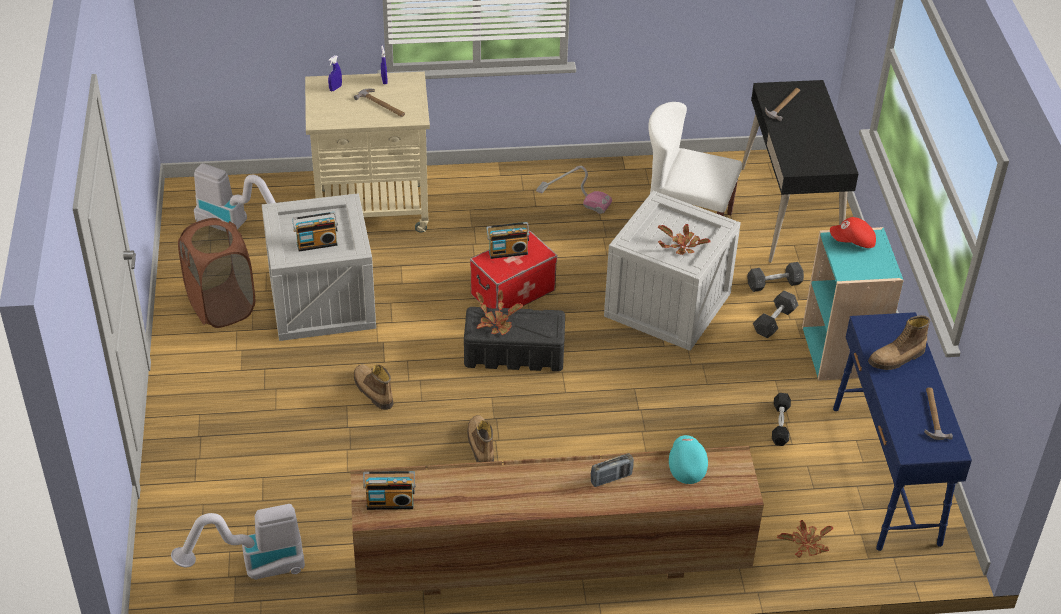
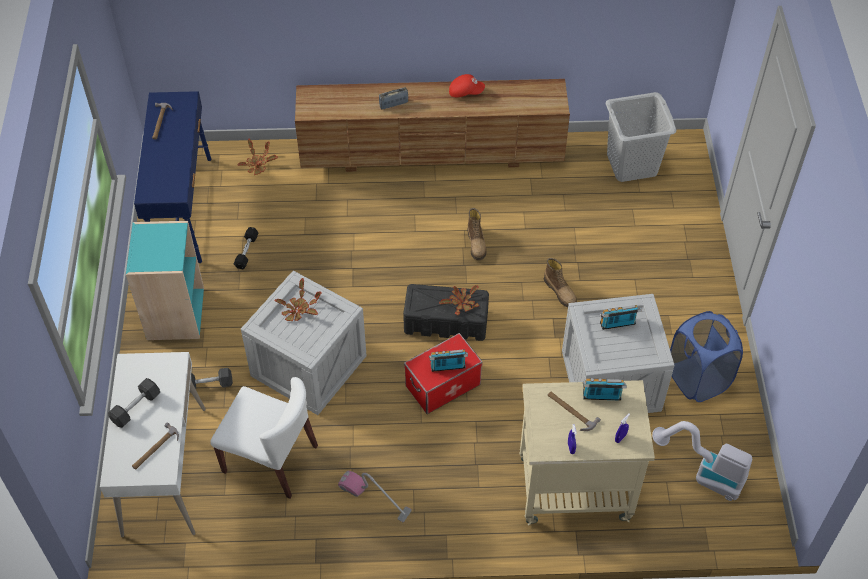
camera: 175 degrees left, 10 degrees up
vacuum cleaner [171,504,305,580] -> grey laundry basket [606,92,677,182]
brown laundry basket [178,218,255,328] -> blue laundry basket [670,311,743,402]
radio [363,471,416,510] -> radio moved to [583,378,627,401]
turquoise cap [669,435,708,484] -> none
black desk [742,80,859,263] -> white desk [100,352,206,537]
grey dumbbell [753,290,798,338] -> grey dumbbell moved to [108,378,160,428]
red cap [830,217,876,248] -> red cap moved to [449,74,485,97]
boot [868,315,930,370] -> none

